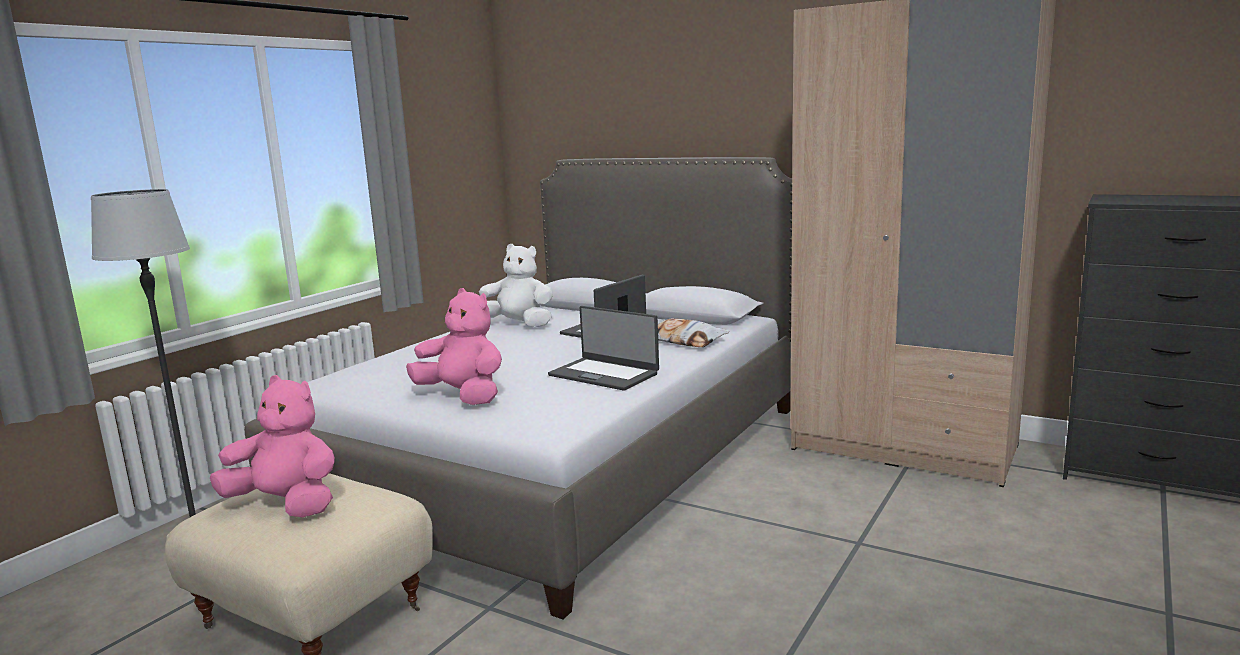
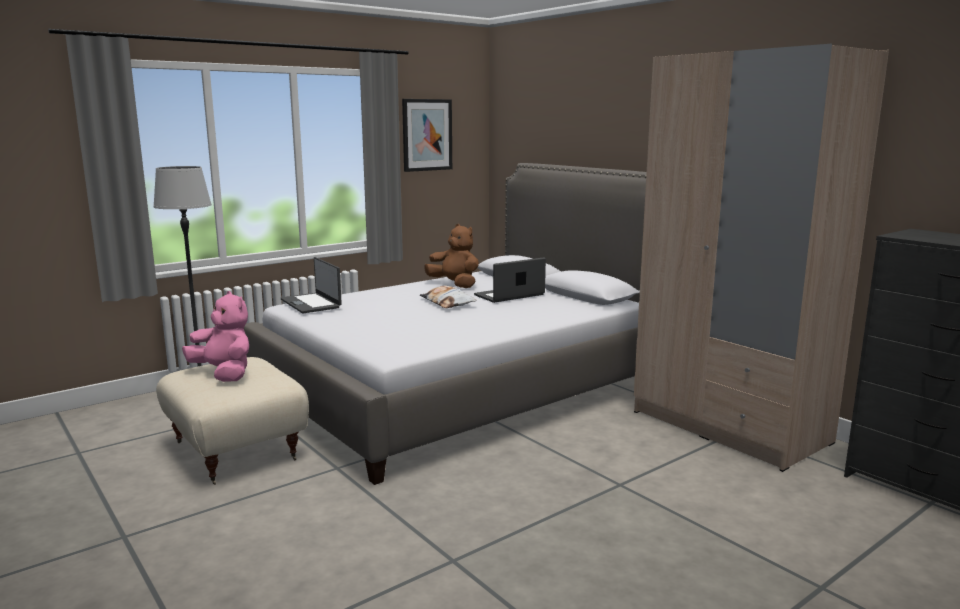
camera: 20 degrees right, 0 degrees up
pink plush toy [406,288,502,405] -> none
white plush toy [479,244,553,327] -> brown plush toy [424,224,479,288]
laptop [548,306,659,391] -> laptop moved to [281,257,342,313]
pillow [658,318,729,347] -> pillow moved to [419,285,477,308]
none -> picture [402,99,452,172]

